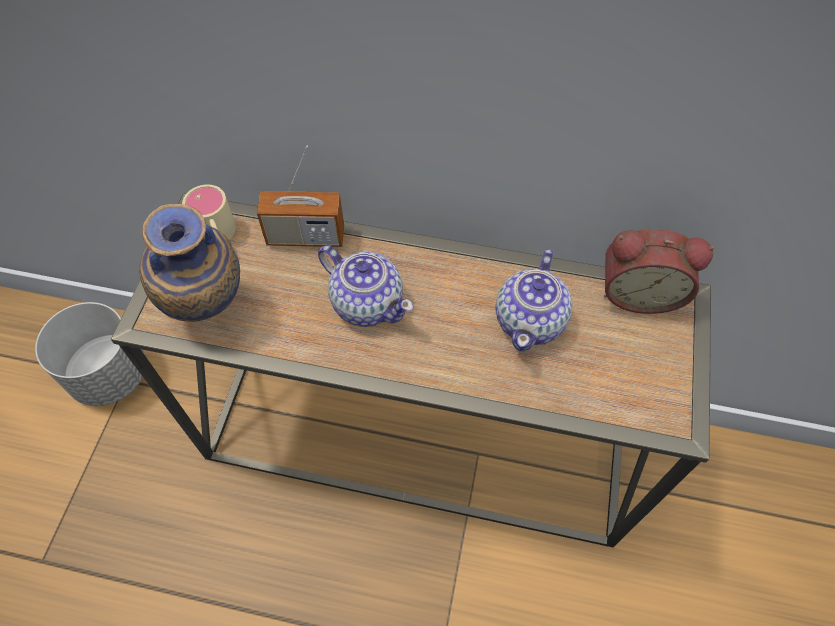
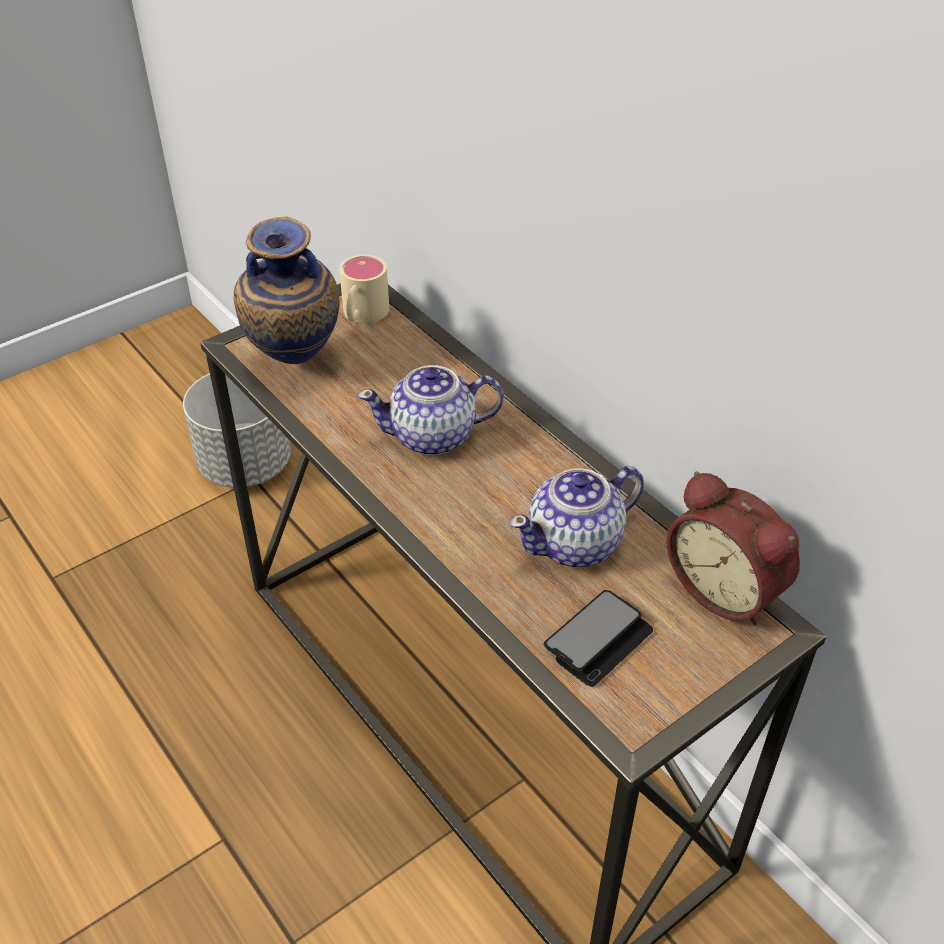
camera: 40 degrees right, 15 degrees down
radio [257,146,344,247] -> none
teapot [318,245,414,327] -> teapot turned 90 degrees clockwise [357,365,504,455]
none -> phone [544,590,653,687]

